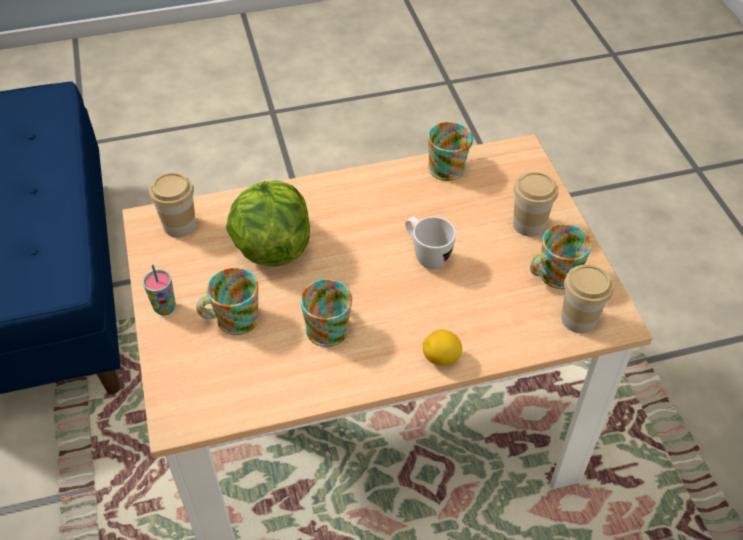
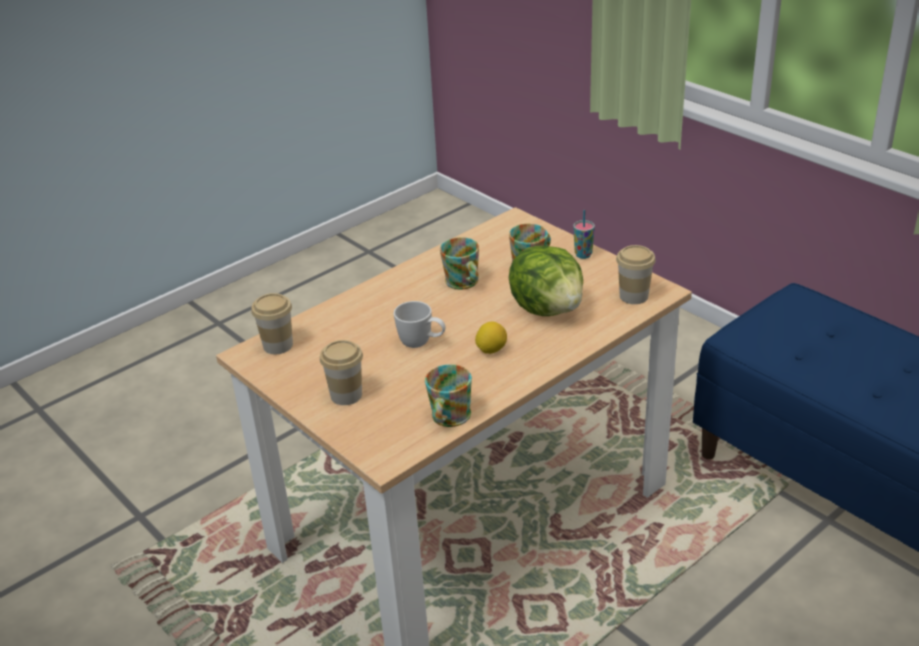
camera: 155 degrees right, 15 degrees down
lemon [423,329,462,366] -> lemon moved to [475,322,507,354]
mug [530,224,592,289] -> none

